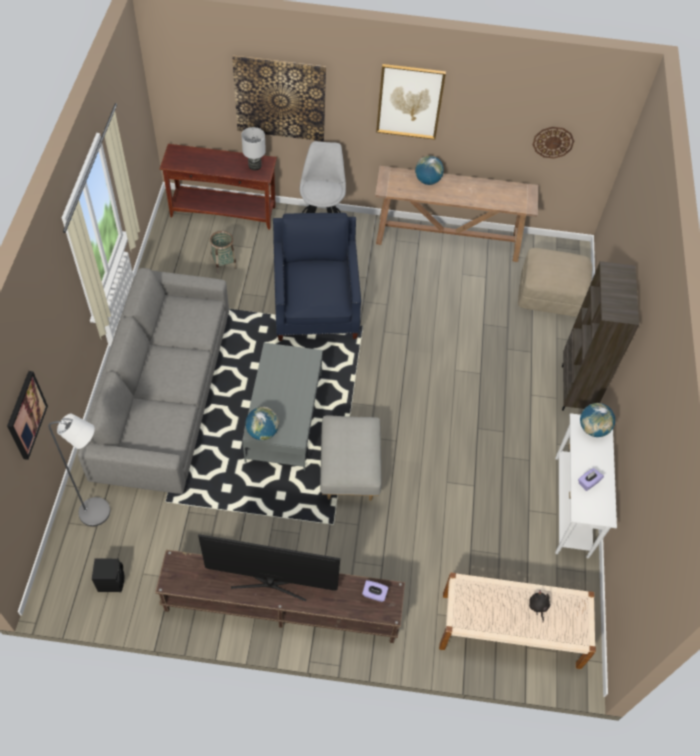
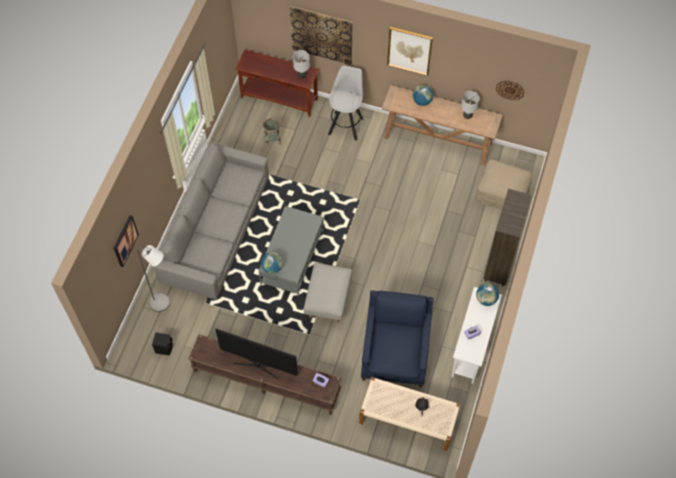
camera: 15 degrees right, 5 degrees up
blue armchair [273,213,361,341] -> blue armchair moved to [361,290,434,387]
none -> grey table lamp [461,91,480,119]

